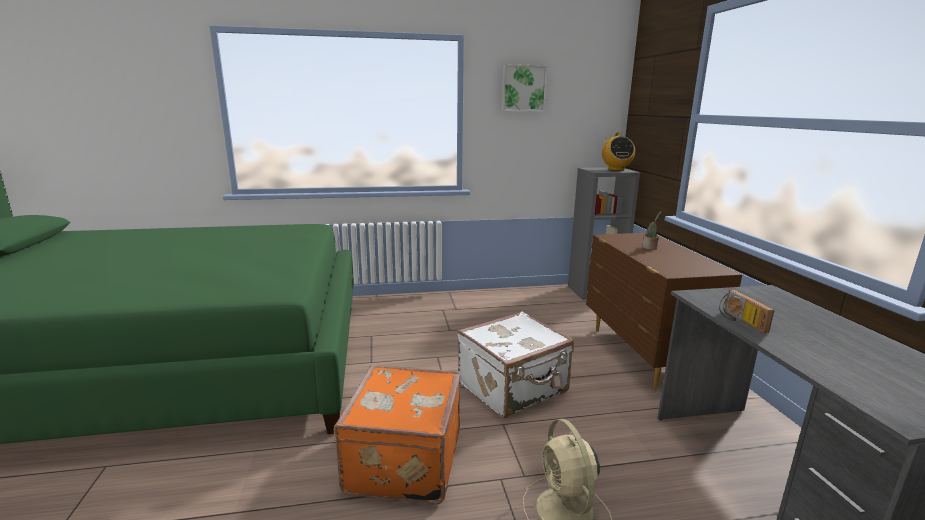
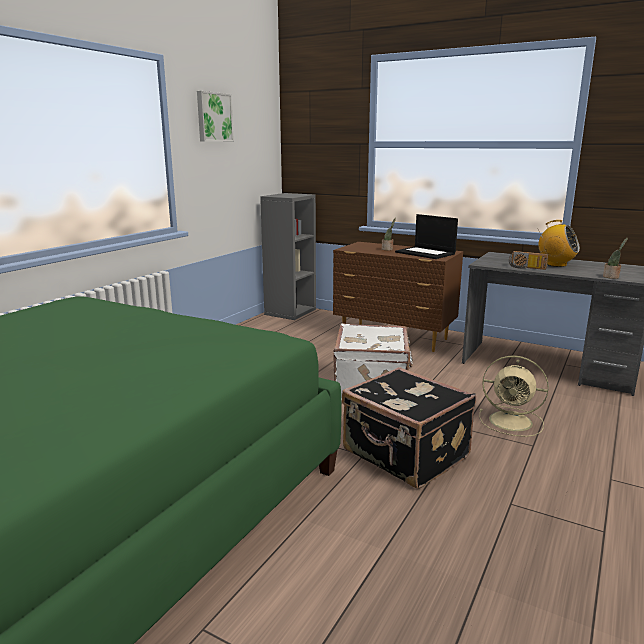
camera: 50 degrees left, 0 degrees up
orange suitcase [334,364,461,504] -> black suitcase [342,367,476,489]
radio [602,132,635,171] -> radio moved to [537,220,580,267]
none -> laptop [395,214,458,259]
none -> potted plant [603,238,628,279]

